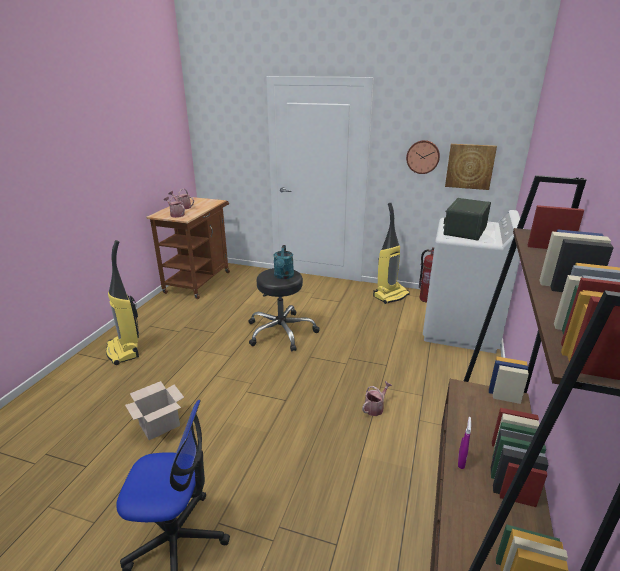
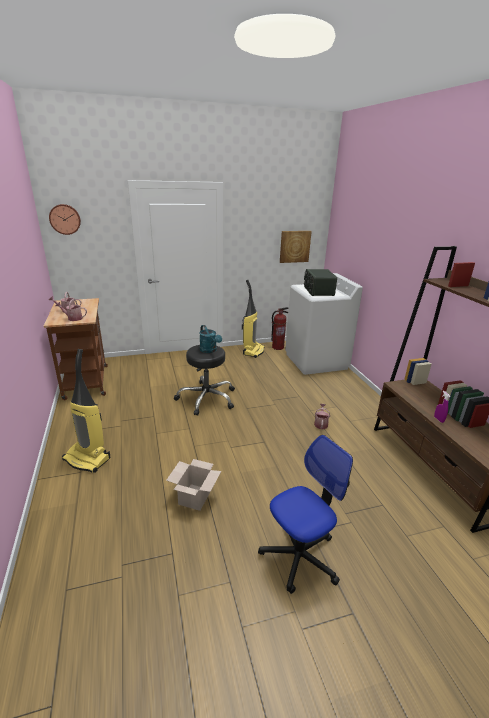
camera: 35 degrees left, 0 degrees up
wall clock [406,140,440,174] -> wall clock moved to [49,204,81,235]

